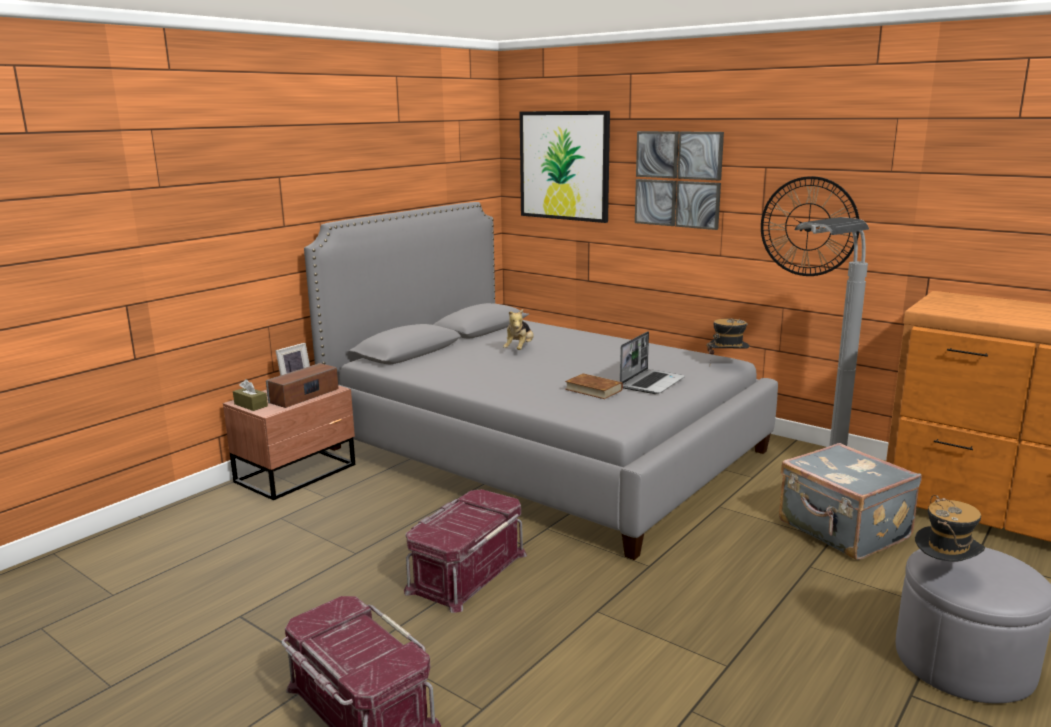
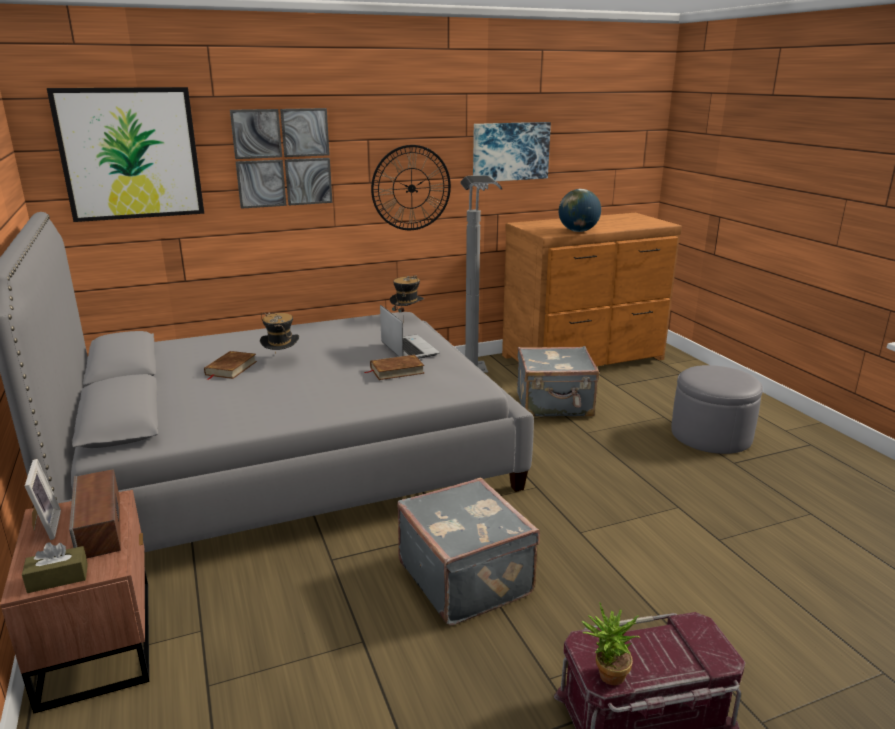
camera: 60 degrees left, 5 degrees up
red storage box [404,489,527,613] -> grey suitcase [397,478,540,626]
plush toy [503,309,534,350] -> brown book [204,351,257,380]
hat [915,495,985,562] -> hat moved to [260,312,299,354]
none -> picture [473,122,551,181]
none -> globe [559,189,601,232]
none -> potted plant [581,602,640,685]

